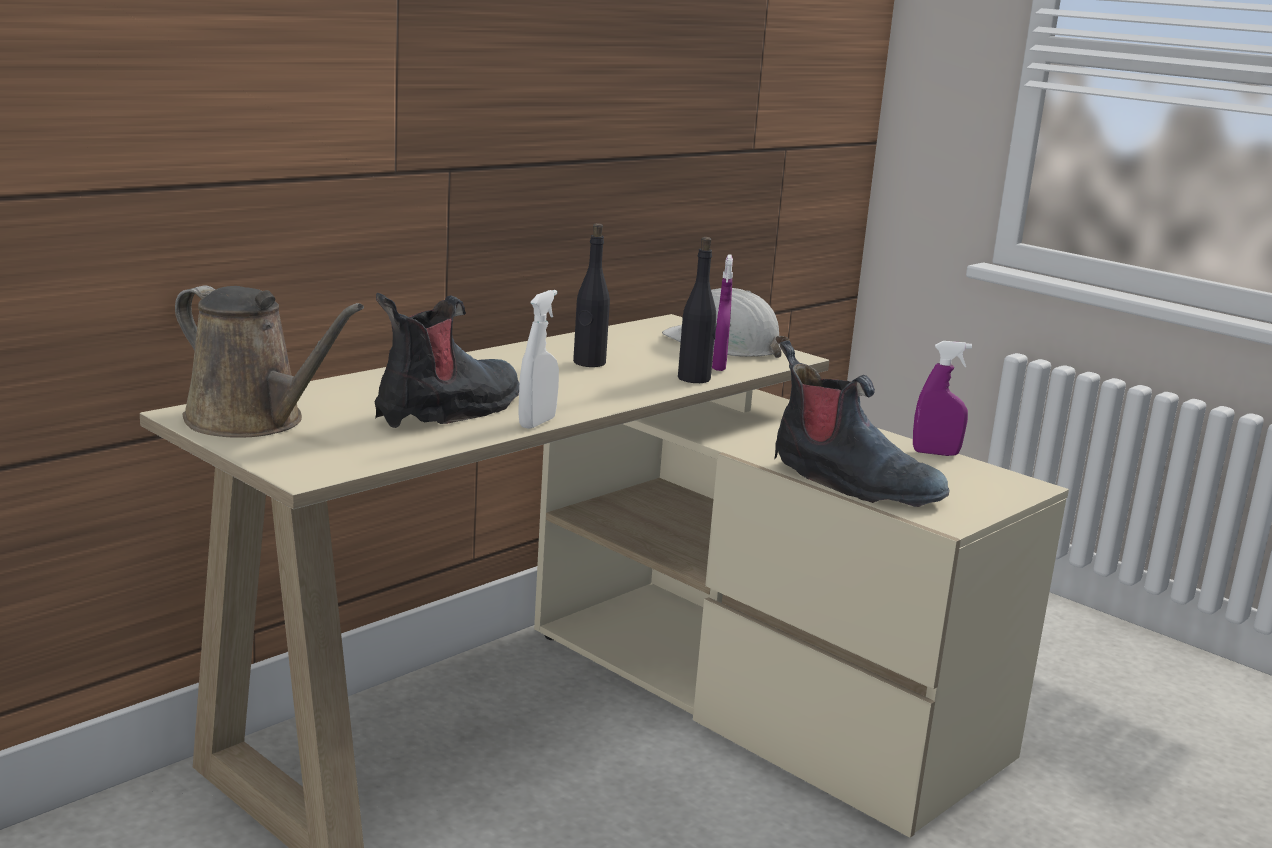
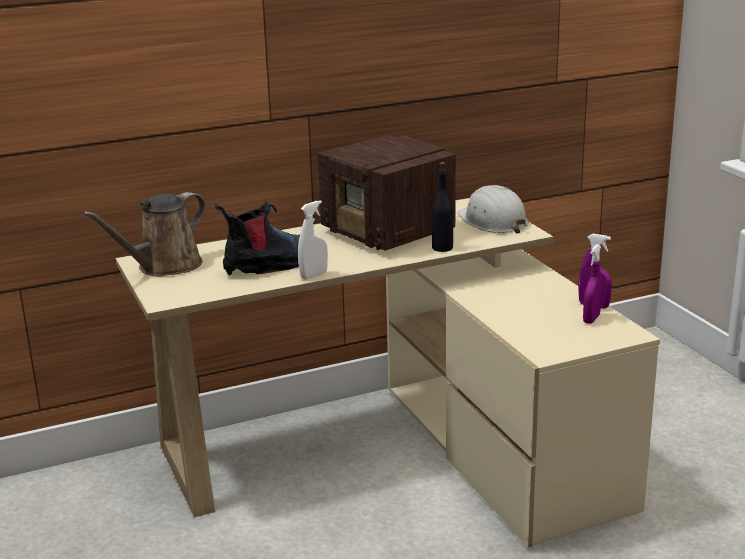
camera: 25 degrees right, 5 degrees up
brown watering can [175,285,364,438] -> brown watering can turned 75 degrees clockwise [82,192,206,276]
black bottle [573,223,610,367] -> radio [318,135,456,251]
purple spray bottle [712,254,733,371] -> purple spray bottle moved to [583,244,602,324]
boot [774,340,949,507] -> none

